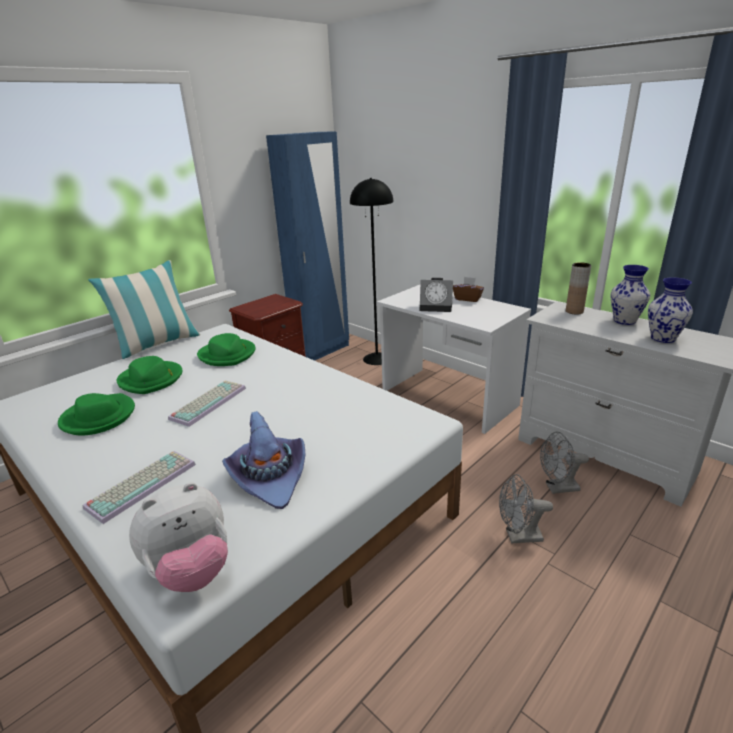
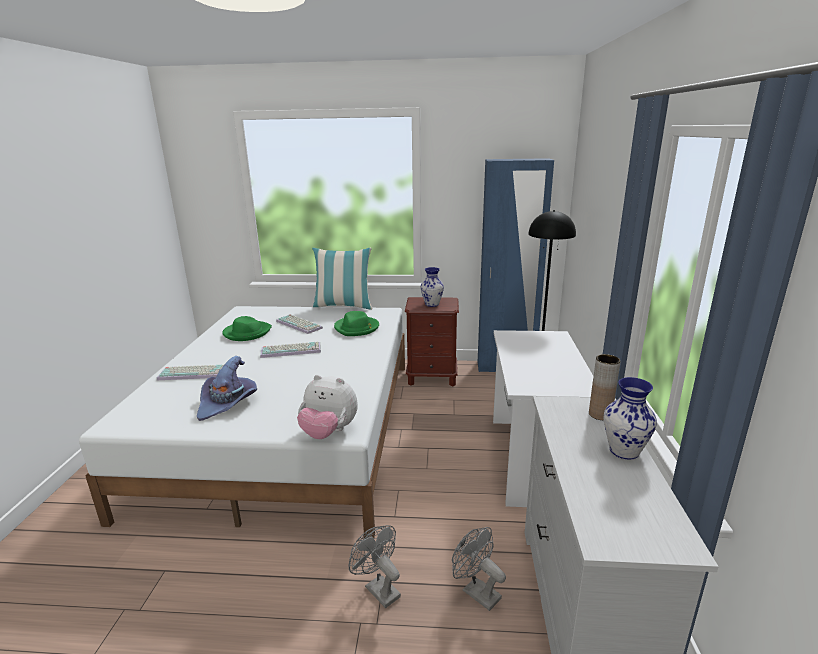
camera: 50 degrees right, 5 degrees down
green hat [117,356,183,394] -> keyboard [276,315,323,334]
plush toy [129,482,228,592] -> plush toy moved to [297,375,358,439]
alarm clock [420,278,453,312] -> none
brown tissue box [453,277,484,302] -> none
vase [648,277,693,343] -> vase moved to [420,267,444,307]

